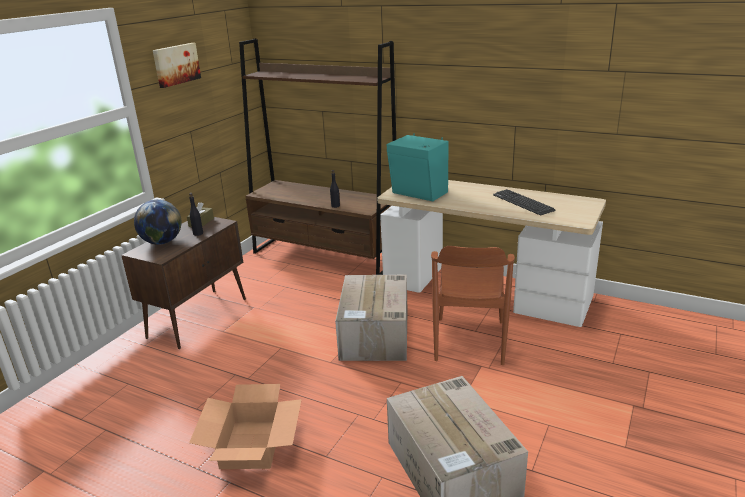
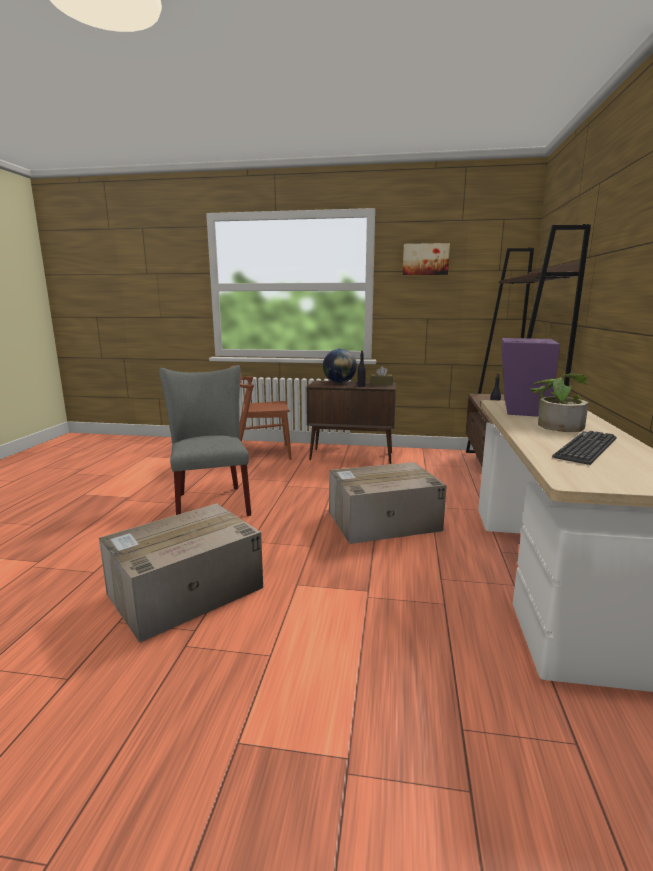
camera: 70 degrees right, 10 degrees down
cardboard box [189,384,302,469] -> grey chair [159,365,251,516]
turquoise speaker [387,133,449,201] -> purple speaker [501,337,560,417]
brown chair [431,246,515,365] -> brown chair moved to [230,365,291,460]
none -> potted plant [530,373,589,432]

